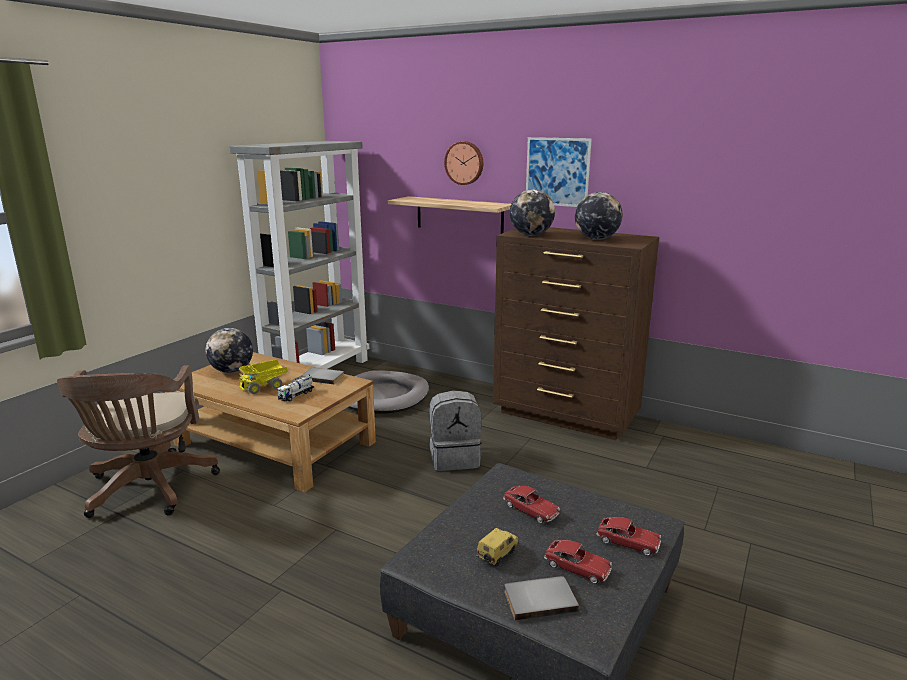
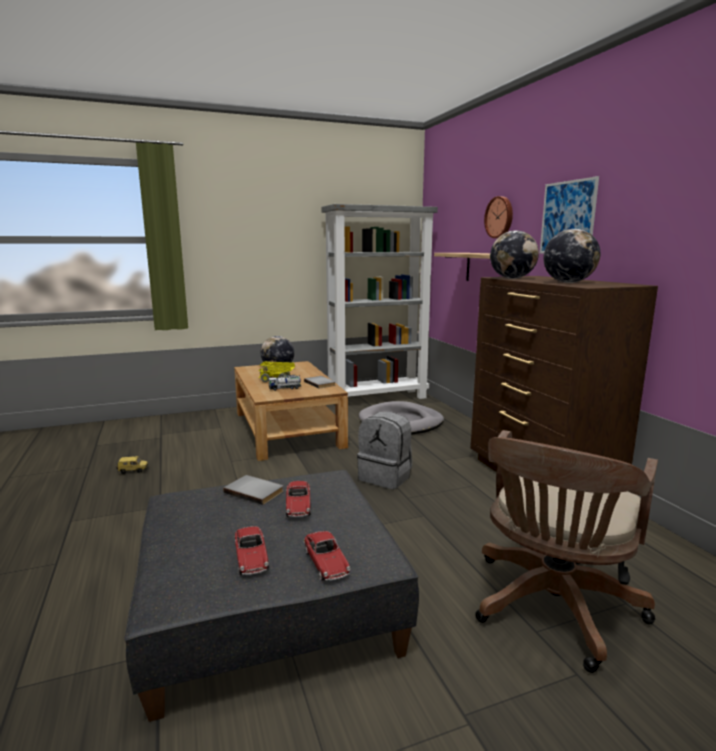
camera: 40 degrees right, 5 degrees down
brown office chair [57,365,220,518] -> brown office chair moved to [475,430,658,673]
toy car [476,528,519,567] -> toy car moved to [117,456,148,474]
grey book [504,576,579,621] -> grey book moved to [223,475,283,505]

